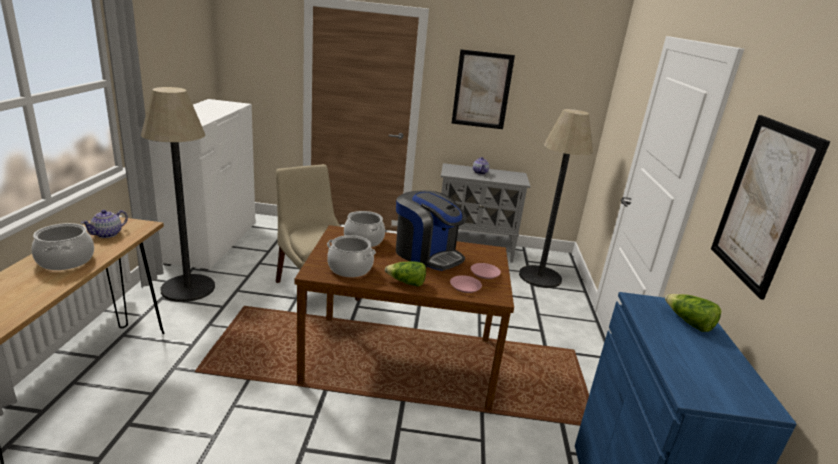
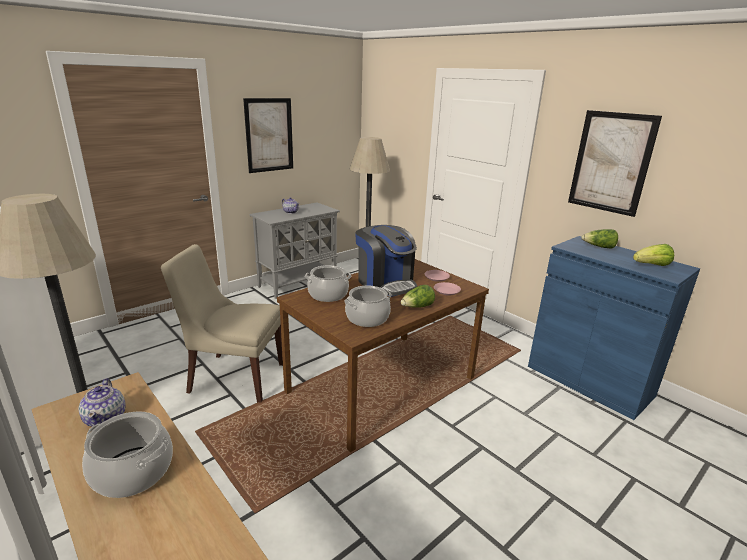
camera: 45 degrees left, 0 degrees up
coffee machine [396,190,467,271] -> coffee machine turned 60 degrees clockwise [355,225,417,297]
none -> lettuce [633,244,674,266]

